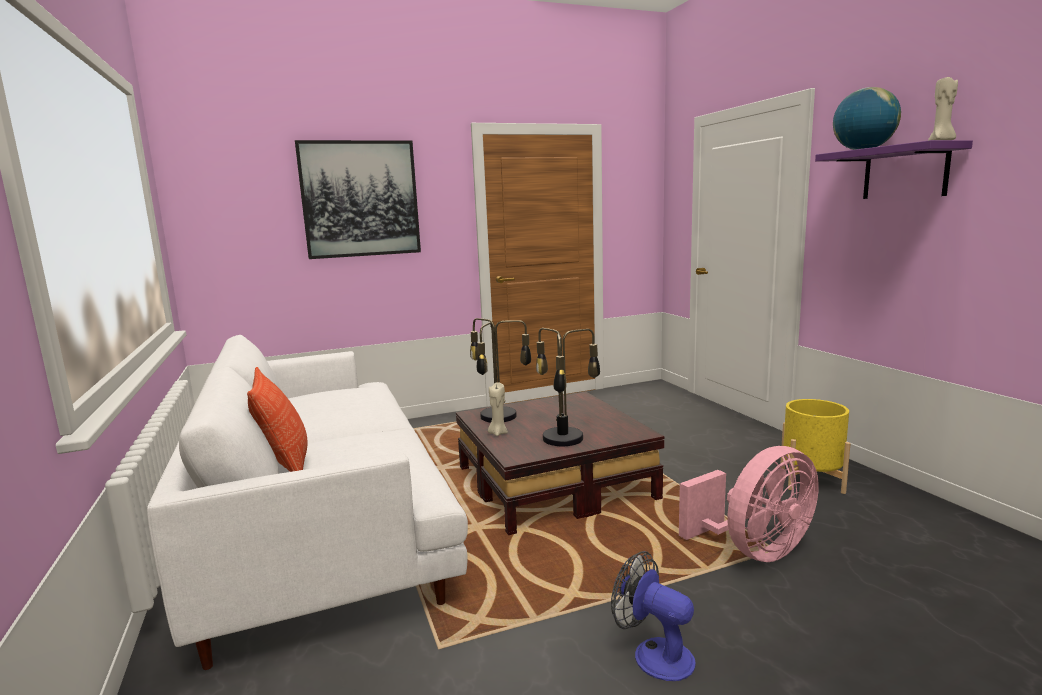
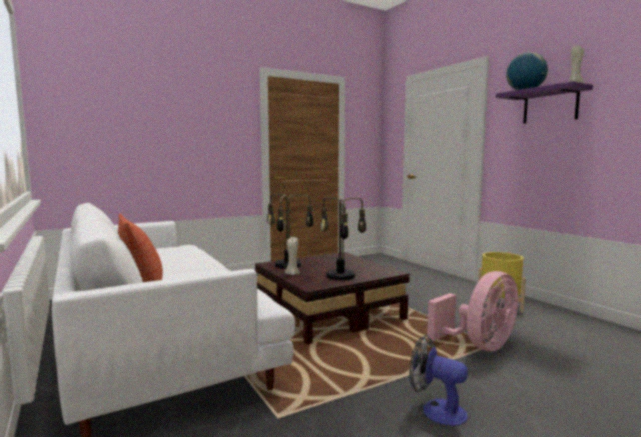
camera: 10 degrees left, 5 degrees down
picture [295,140,421,259] -> none

